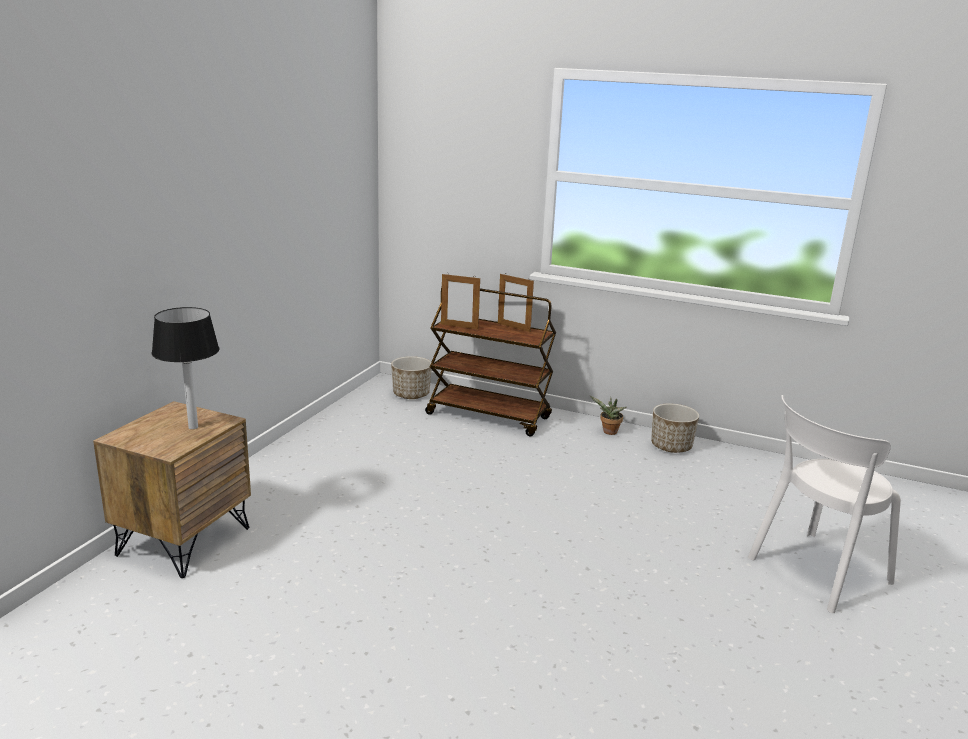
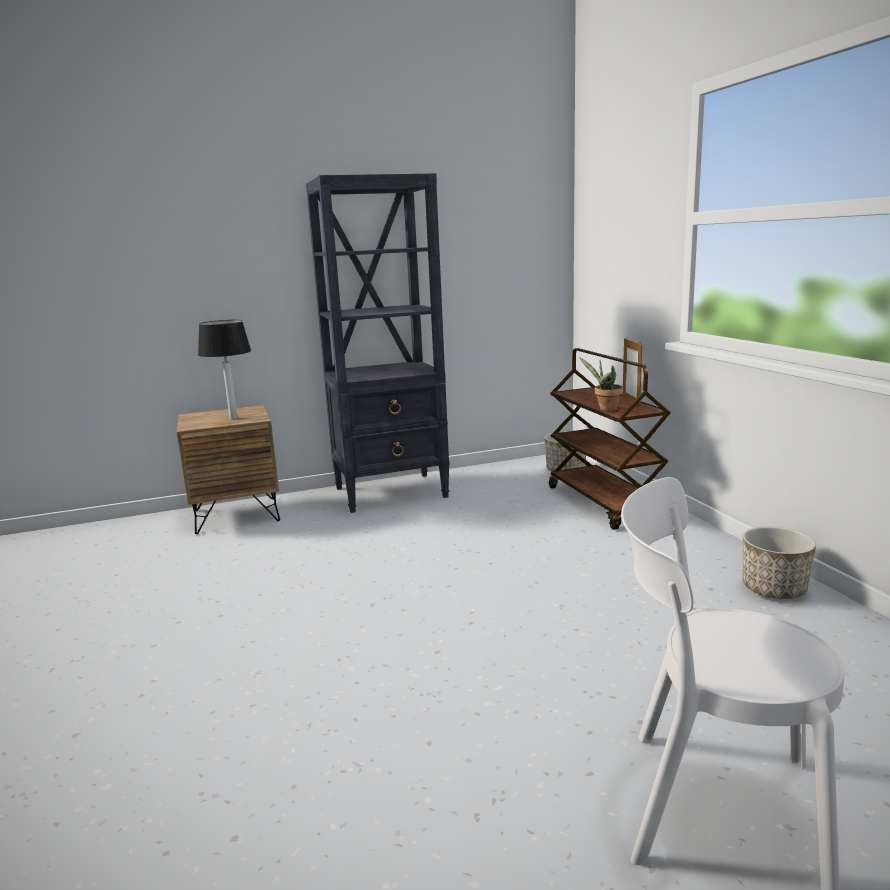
camera: 50 degrees right, 5 degrees down
picture frame [441,274,480,329] -> none
potted plant [589,395,627,435] -> potted plant moved to [580,358,623,411]
none -> black bookcase [306,173,449,513]

